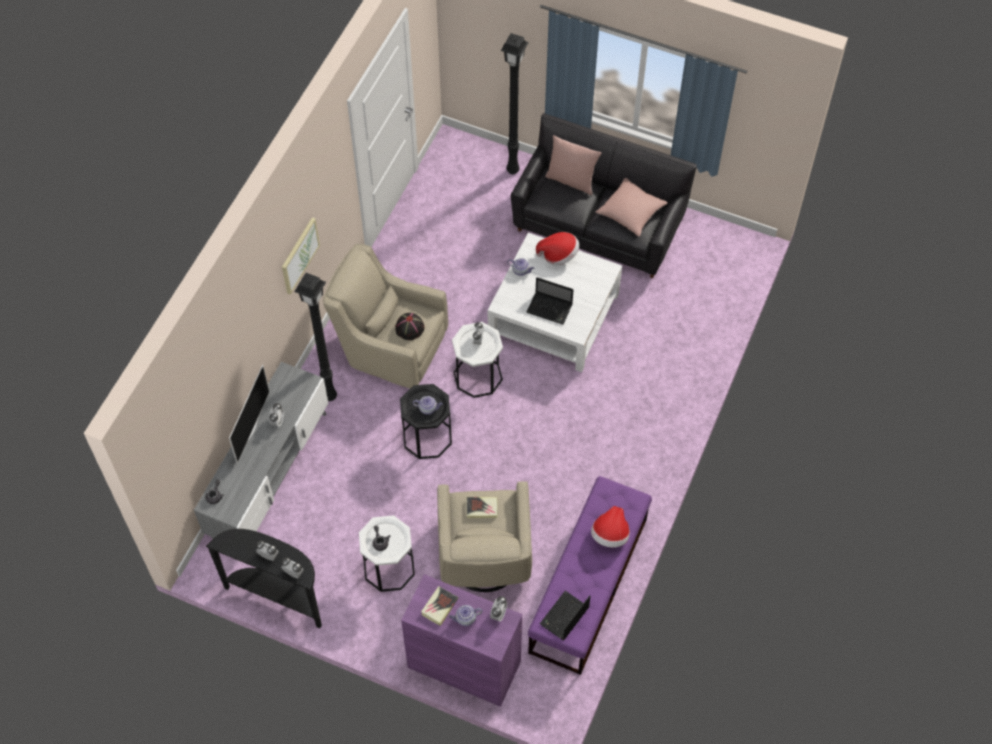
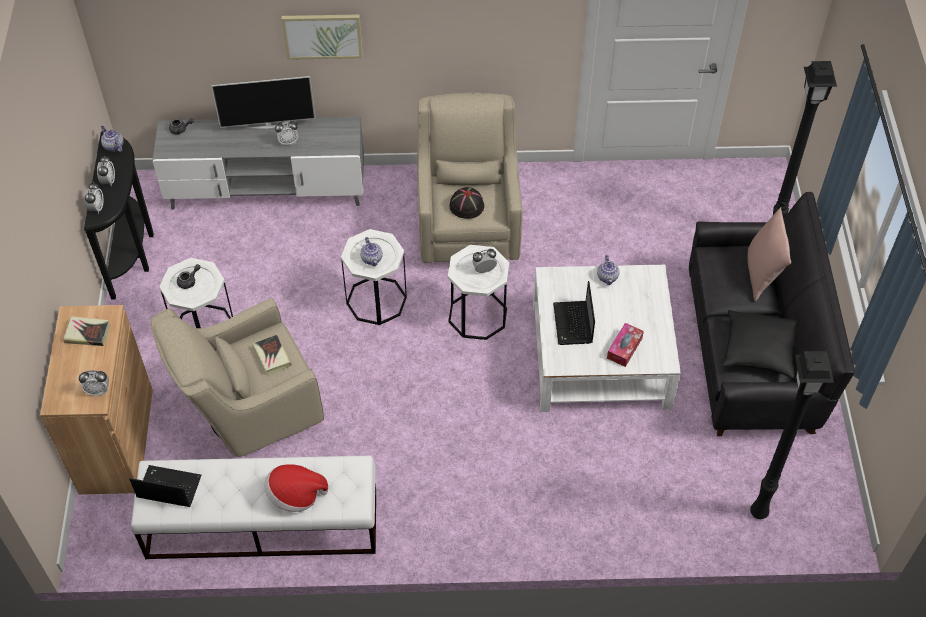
camera: 65 degrees right, 5 degrees down
picture [282,217,320,295] -> picture moved to [281,14,363,60]
black floor lamp [294,273,337,401] -> black floor lamp moved to [750,351,834,519]
black side table [400,384,452,459] -> white side table [341,229,407,325]
purple cabinet [401,574,523,707] -> brown cabinet [40,305,153,495]
teapot [449,605,483,626] -> teapot moved to [101,126,124,152]
purple bench [528,476,652,675] -> white bench [131,455,376,559]
hat [536,232,579,265] -> none
pink pillow [596,178,668,237] -> black pillow [722,310,798,378]
none -> tissue box [607,323,644,367]

